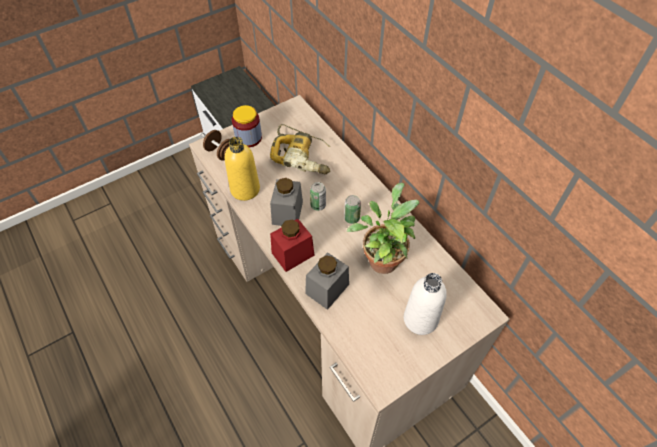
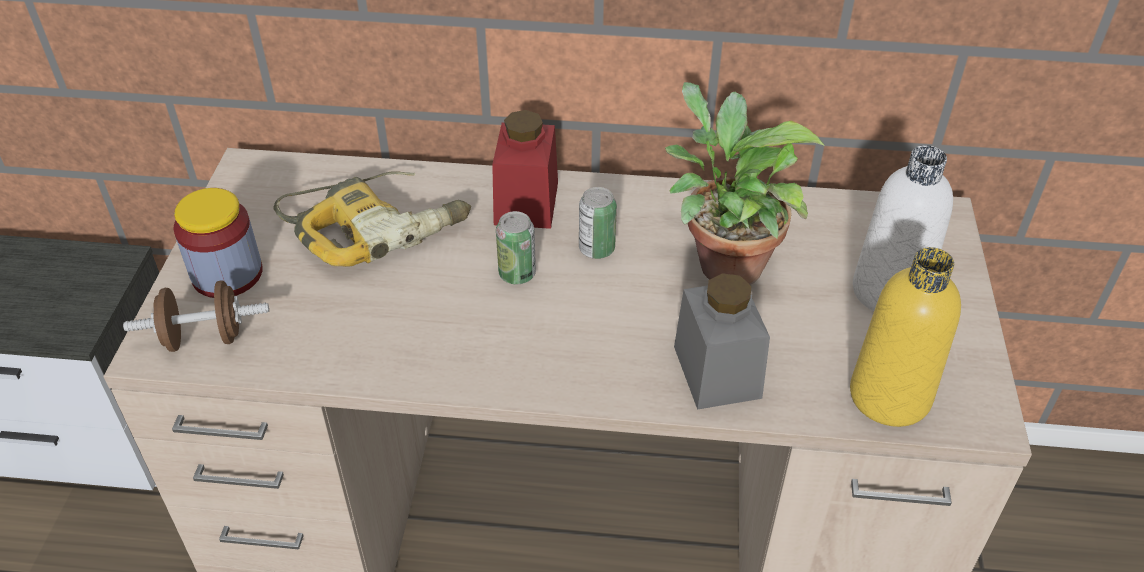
camera: 50 degrees left, 10 degrees down
yellow bottle [225,137,260,201] -> yellow bottle moved to [850,247,961,427]
grey jar [270,178,303,226] -> none
red jar [270,219,314,272] -> red jar moved to [492,110,558,229]

